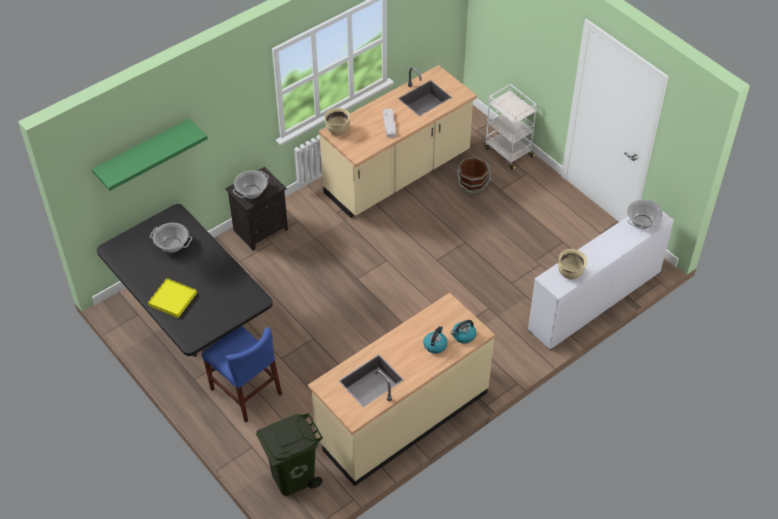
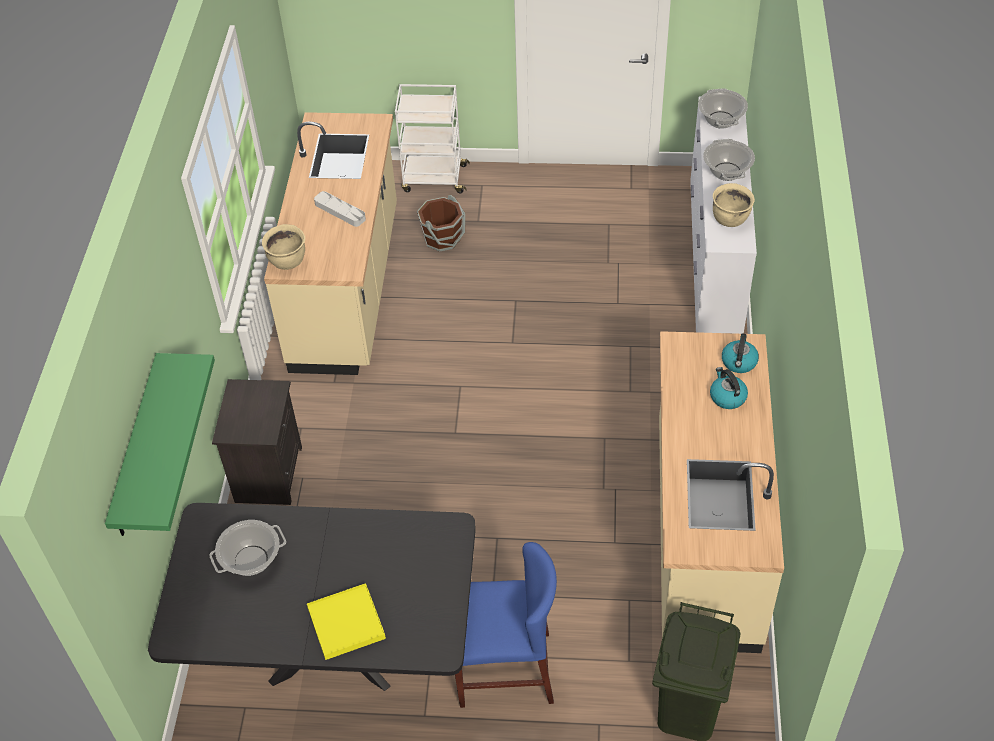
camera: 45 degrees left, 0 degrees up
cooking pot [233,171,269,198] -> cooking pot moved to [703,139,755,181]

